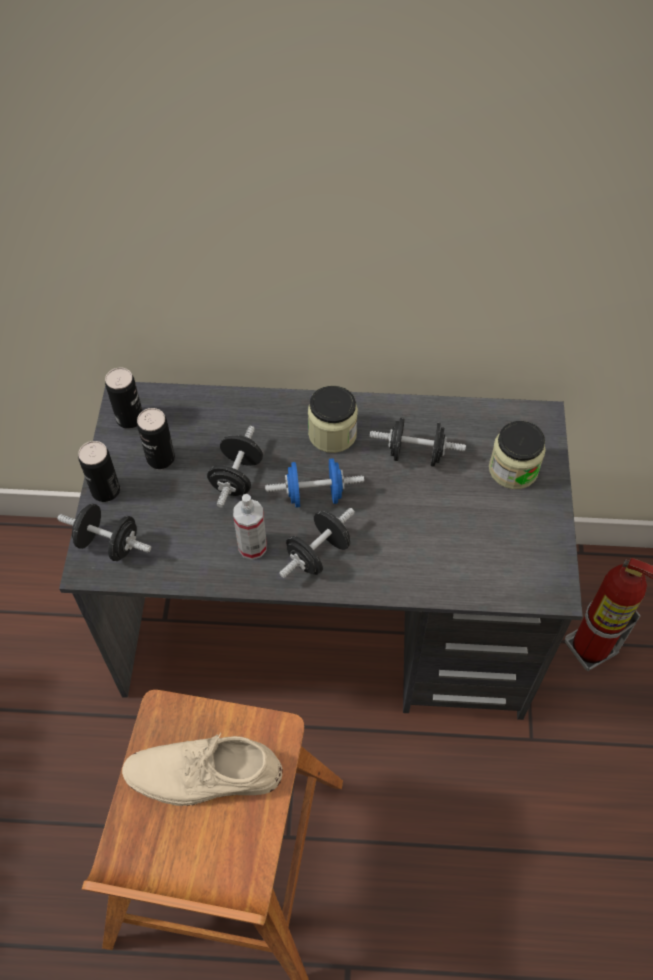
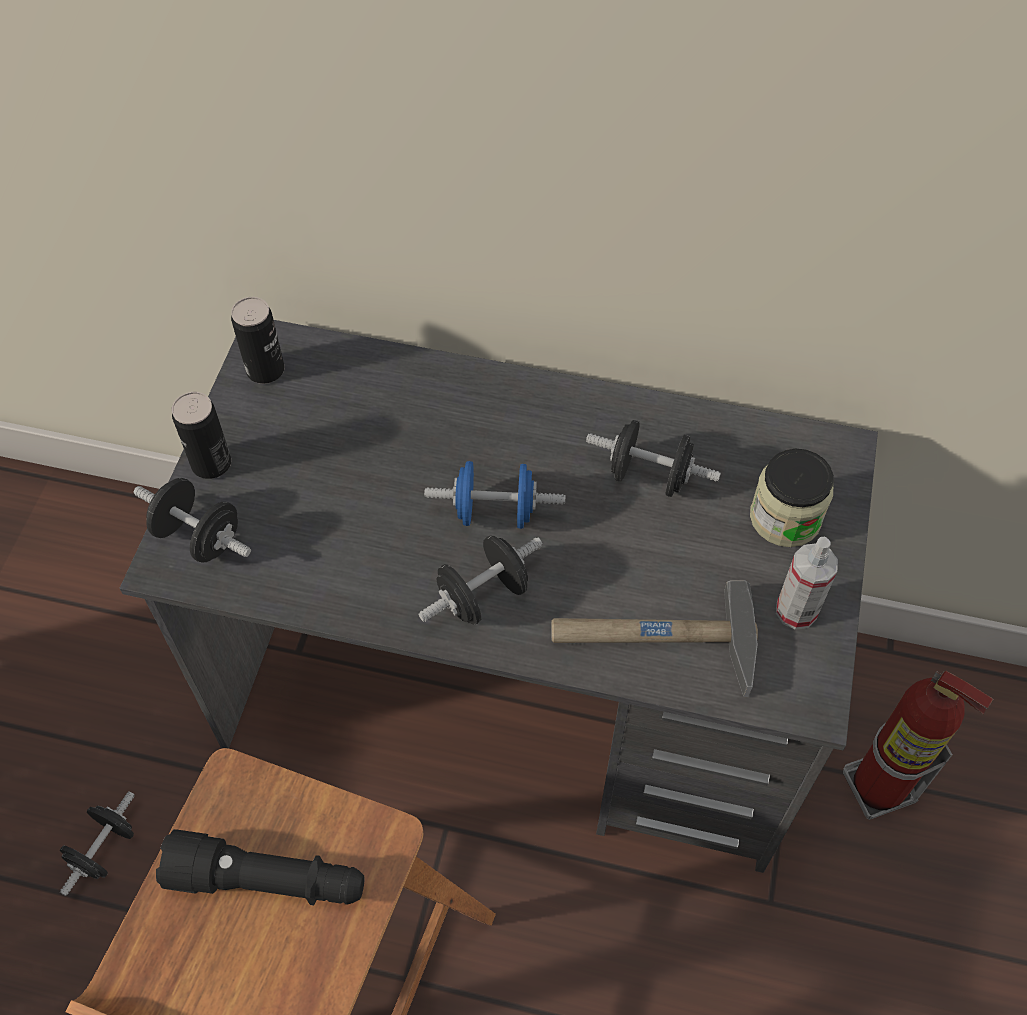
camera: 10 degrees right, 0 degrees up
beige shoe [122,733,283,806] -> black flashlight [156,829,365,906]
can [137,408,175,469] -> none
black dumbbell [207,426,263,507] -> black dumbbell moved to [60,791,135,896]
spray bottle [233,494,267,560] -> spray bottle moved to [776,537,838,630]
jar [308,386,358,453] -> none
none -> hammer [551,580,758,697]

